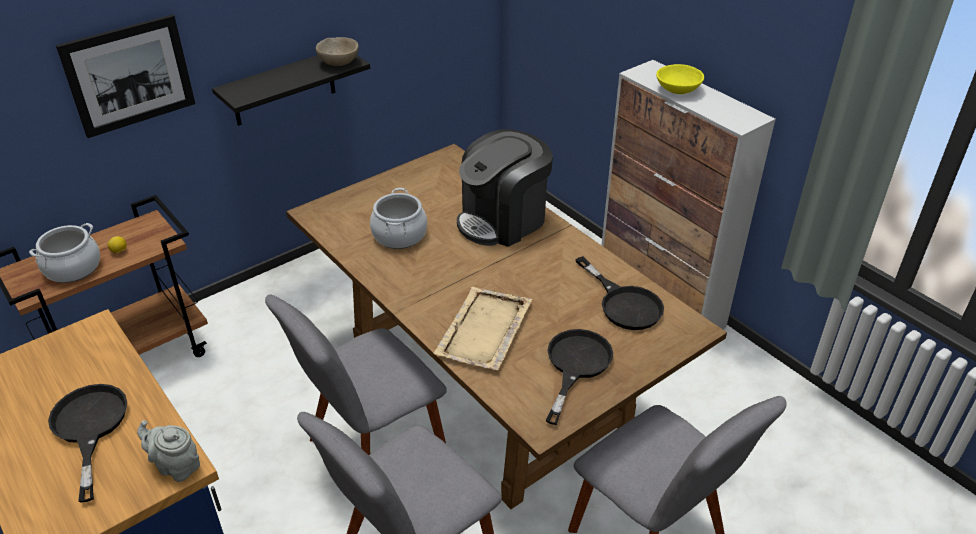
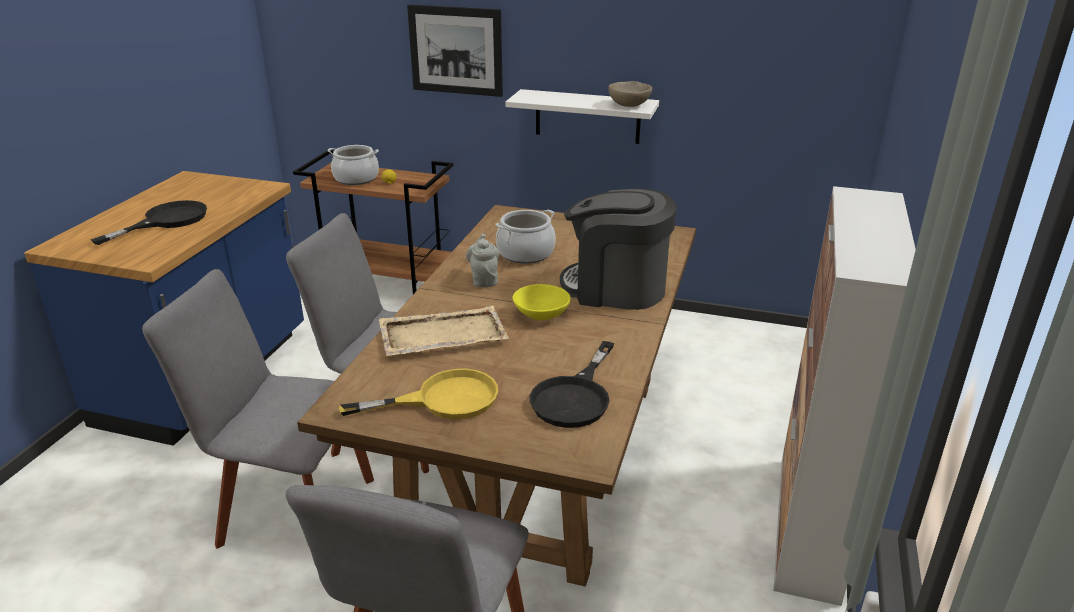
camera: 55 degrees right, 10 degrees down
grey teapot [137,420,200,482] -> grey teapot moved to [466,234,499,287]
black shelf [212,55,370,126] -> white shelf [505,89,659,144]
black frying pan [546,329,613,425] -> yellow frying pan [339,368,498,419]
yellow bowl [656,64,704,94] -> yellow bowl moved to [512,284,570,320]

